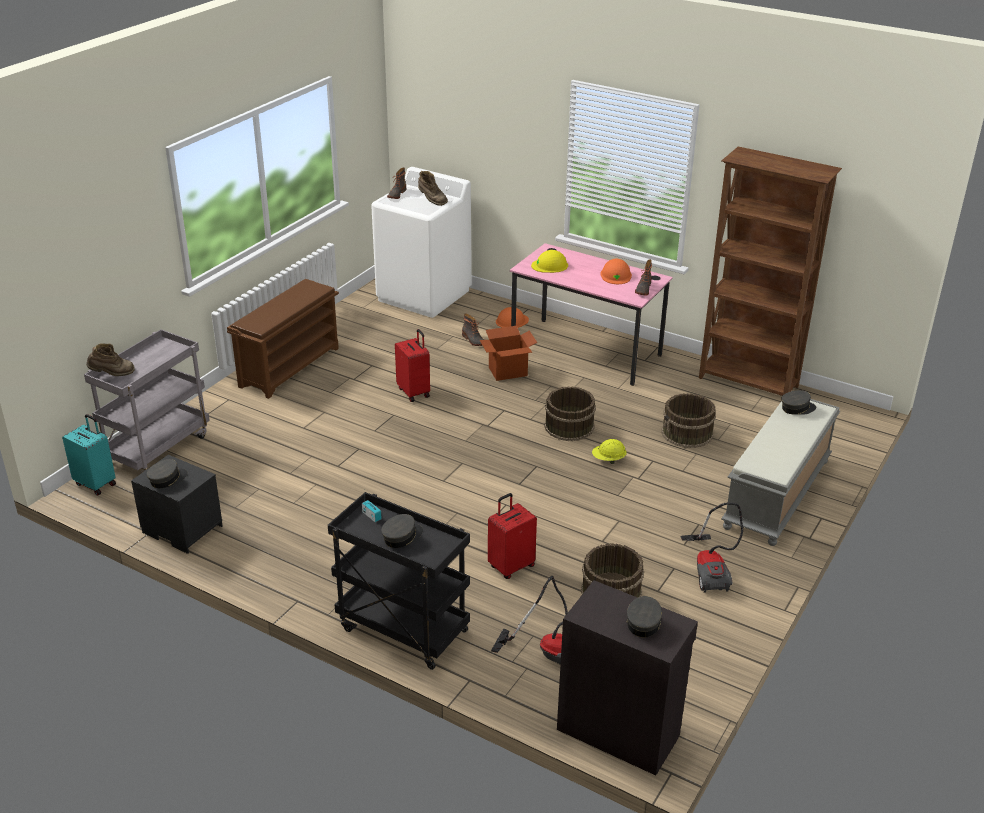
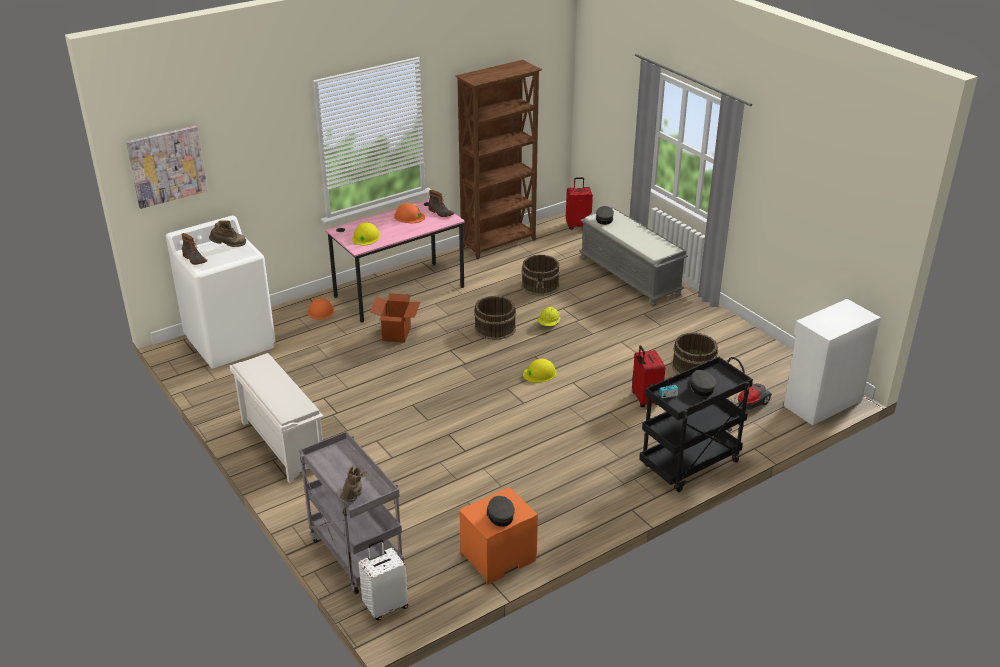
camera: 65 degrees left, 0 degrees up
turquoise suitcase [62,414,116,496] -> white suitcase [359,539,408,620]
black nightstand [131,455,223,554] -> orange nightstand [459,487,538,585]
brown shoe rack [227,279,339,399] -> white shoe rack [230,353,324,483]
red suitcase [395,329,430,402] -> red suitcase moved to [566,177,593,230]
boot [462,313,484,346] -> none
black cabinet [557,580,698,776] -> white cabinet [784,299,881,426]
grey cap [627,596,662,637] -> none
vacuum cleaner [681,502,743,593] -> none
none -> picture [126,126,208,209]
none -> yellow hard hat [523,359,557,383]

